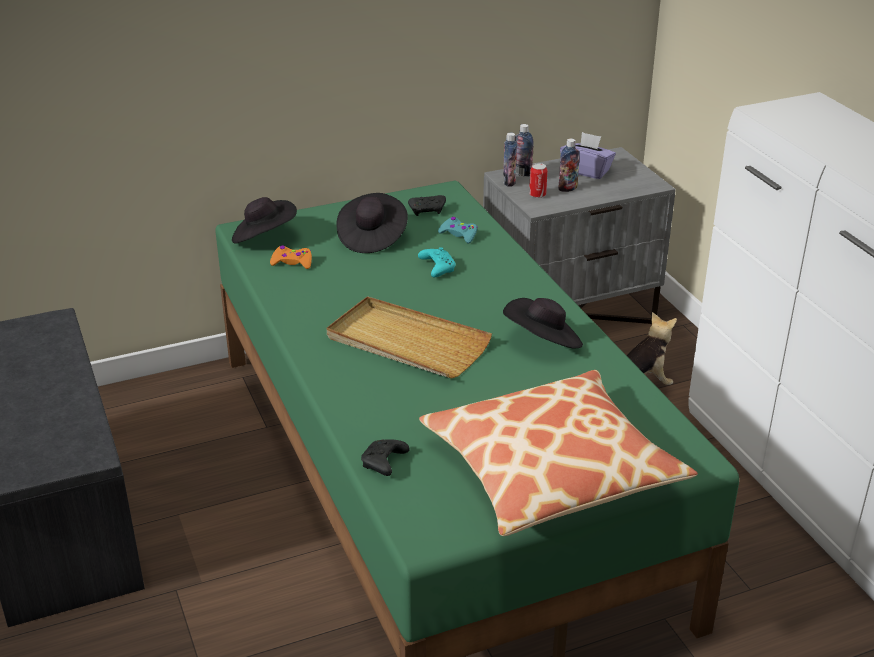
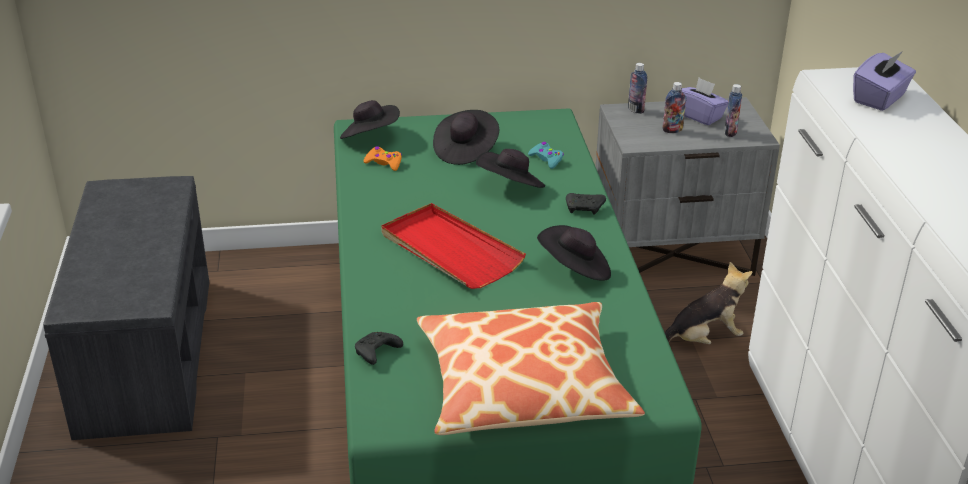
camera: 15 degrees right, 0 degrees up
beige tray [327,296,492,379] -> red tray [381,203,526,289]
black game controller [408,195,446,216] -> black game controller moved to [566,193,606,215]
turquoise game controller [418,247,456,277] -> black hat [476,149,545,188]
bottle [503,133,517,187] -> bottle moved to [724,84,742,137]
can [529,163,547,198] -> none
none -> purple tissue box [853,51,916,111]

